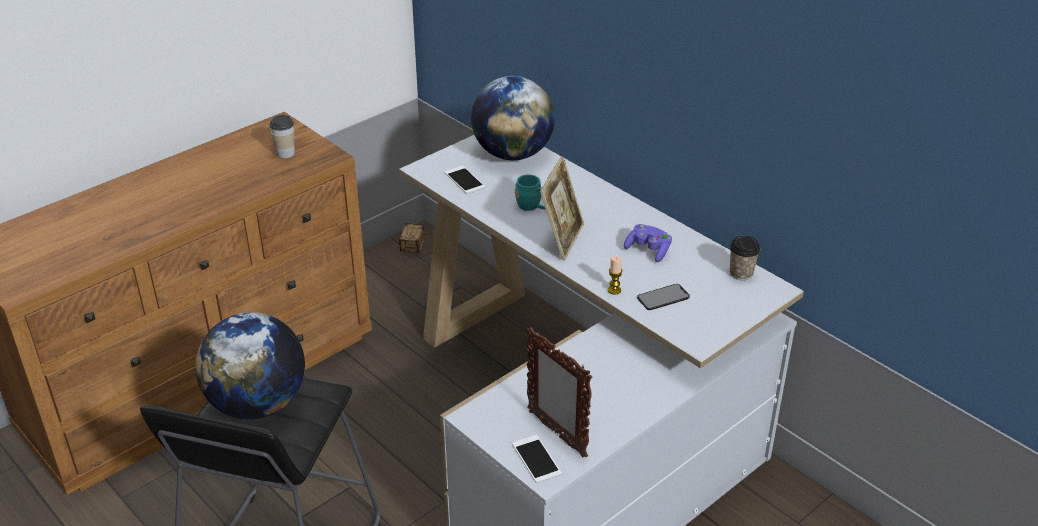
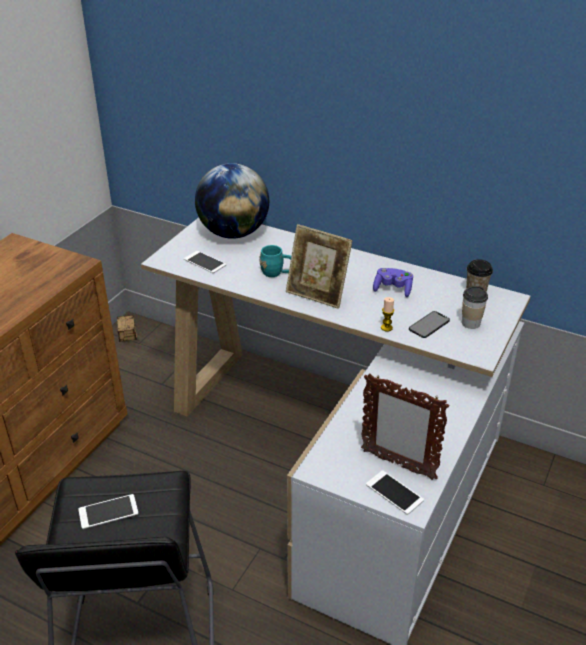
camera: 20 degrees left, 0 degrees up
globe [195,312,305,419] -> phone [78,494,139,529]
cup [269,115,295,158] -> cup moved to [462,286,488,329]
picture frame [540,156,584,260] -> picture frame turned 120 degrees clockwise [286,224,353,309]

